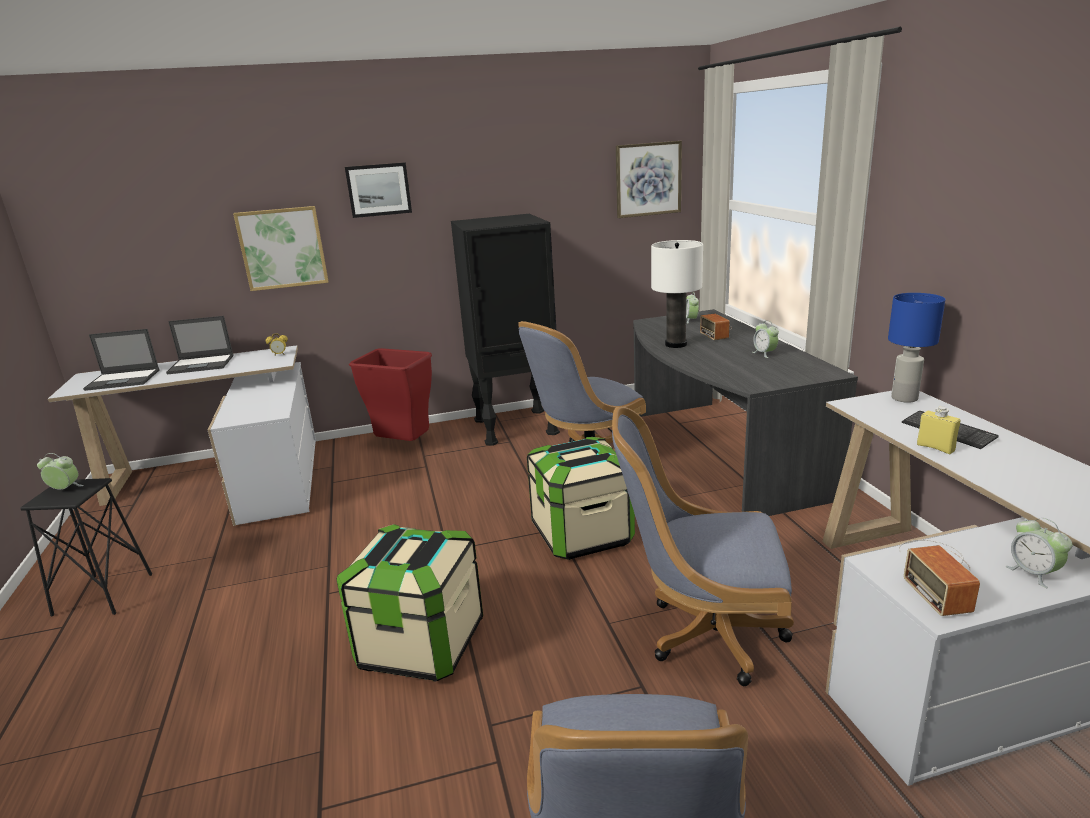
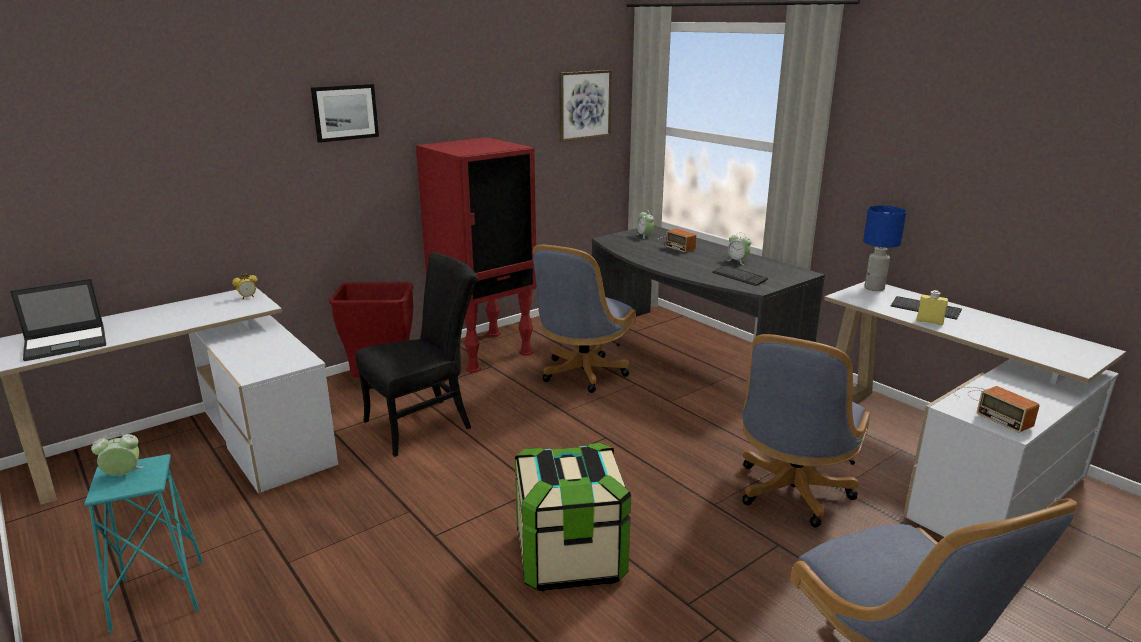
camera: 25 degrees left, 0 degrees up
black stool [20,478,152,616] -> turquoise stool [84,454,203,633]
laptop [166,316,234,374] -> none
picture [233,206,329,291] -> none
black cabinet [451,214,560,446] -> red cabinet [416,137,536,373]
storage box [527,437,635,560] -> none
blue office chair [612,407,794,686] -> blue office chair turned 45 degrees counterclockwise [742,334,870,528]
white table lamp [651,240,703,348] -> none
alarm clock [1006,518,1072,588] -> none
none -> black chair [356,252,478,457]
none -> keyboard [712,265,768,286]

